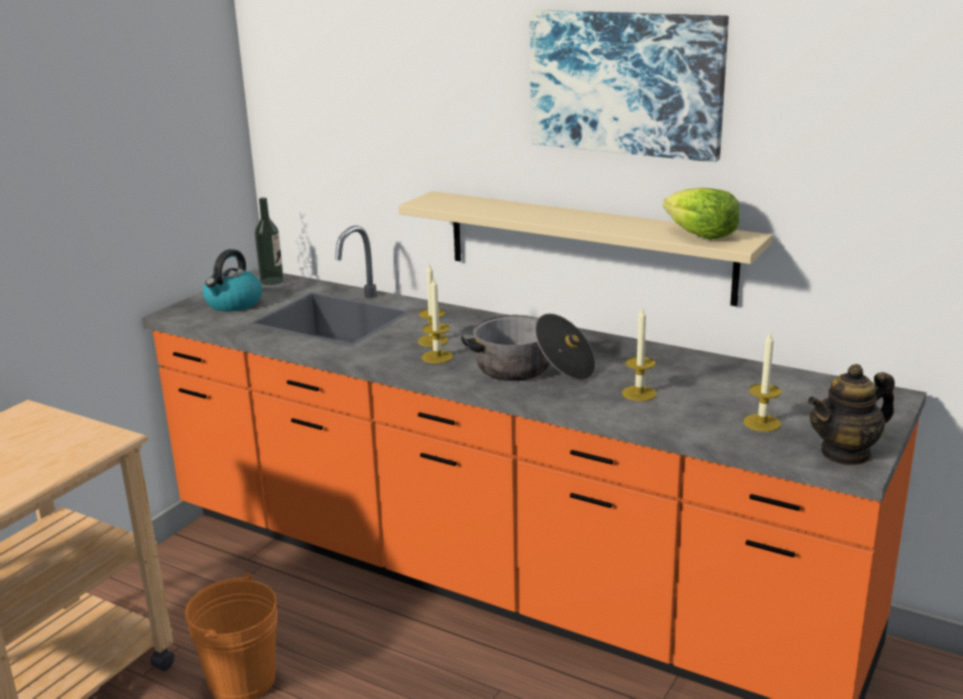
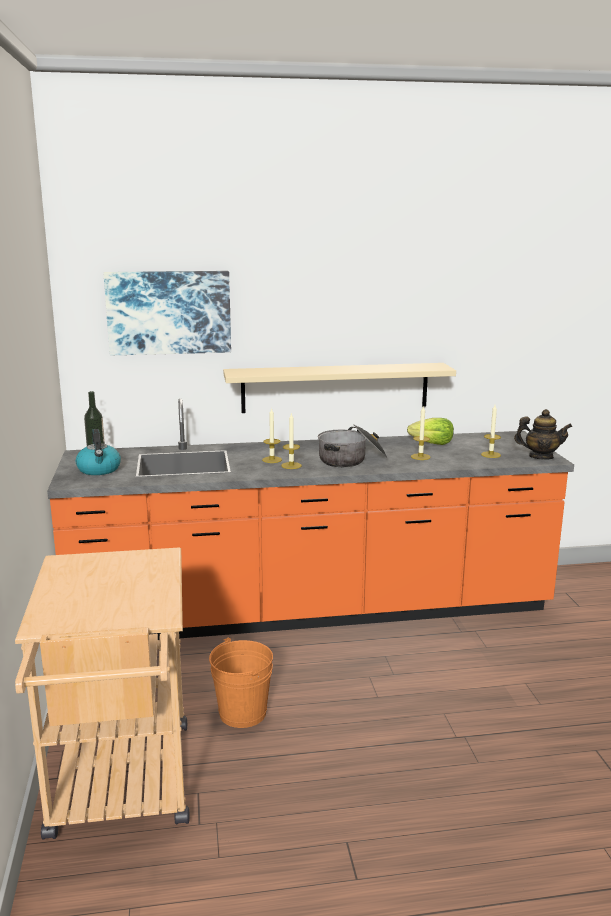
camera: 40 degrees left, 5 degrees down
picture [530,10,729,162] -> picture moved to [104,271,231,355]
lettuce [663,188,739,240] -> lettuce moved to [407,418,454,445]
teapot [808,364,895,465] -> teapot turned 105 degrees counterclockwise [514,409,572,460]

